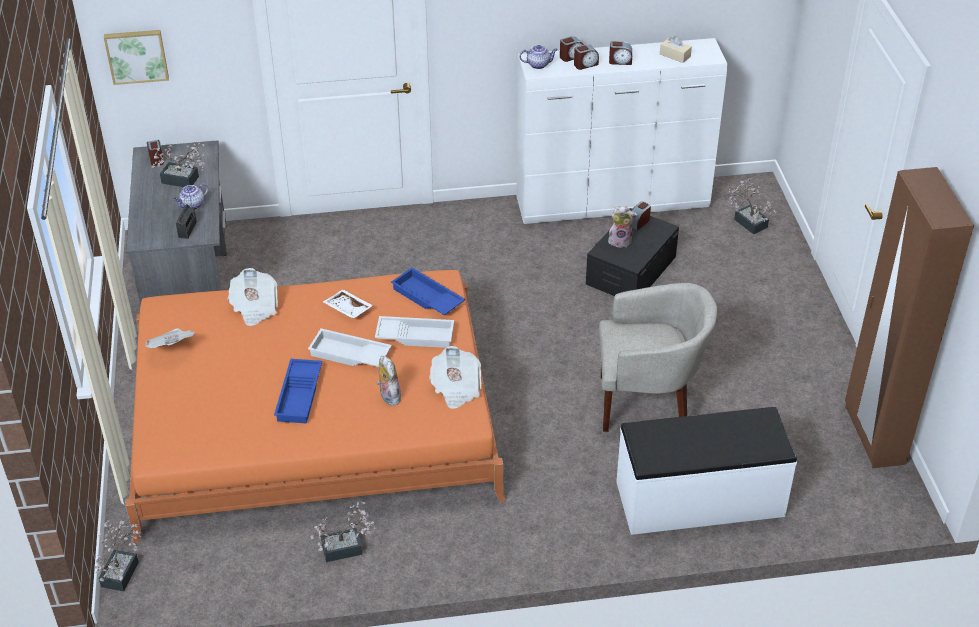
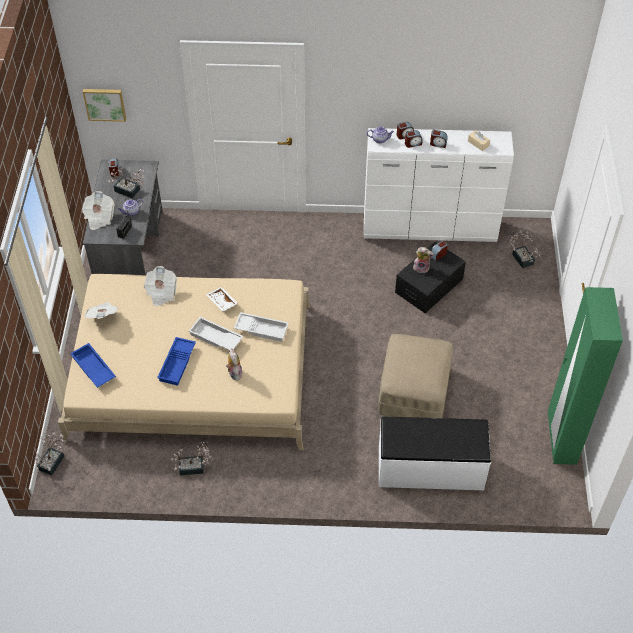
camera: 10 degrees right, 10 degrees up
orange bed [125,270,506,543] -> beige bed [58,274,311,450]
blue tray [391,267,465,315] -> blue tray moved to [70,343,116,388]
newspaper [429,346,481,409] -> newspaper moved to [82,191,115,230]
beige armchair [599,283,717,432] -> beige ottoman [378,334,453,418]
brown wardrobe [845,167,974,468] -> green wardrobe [548,287,623,465]

